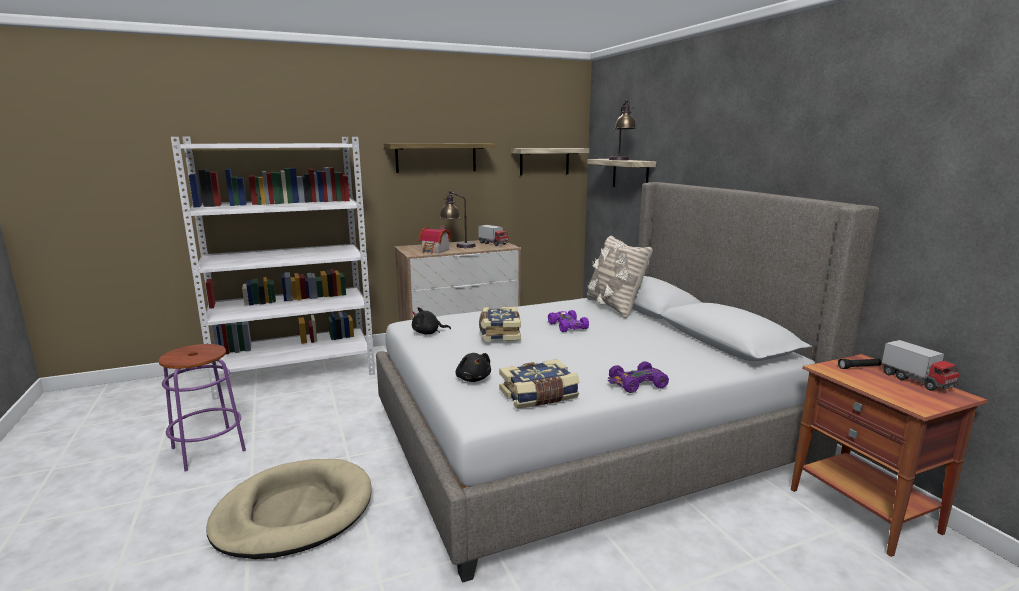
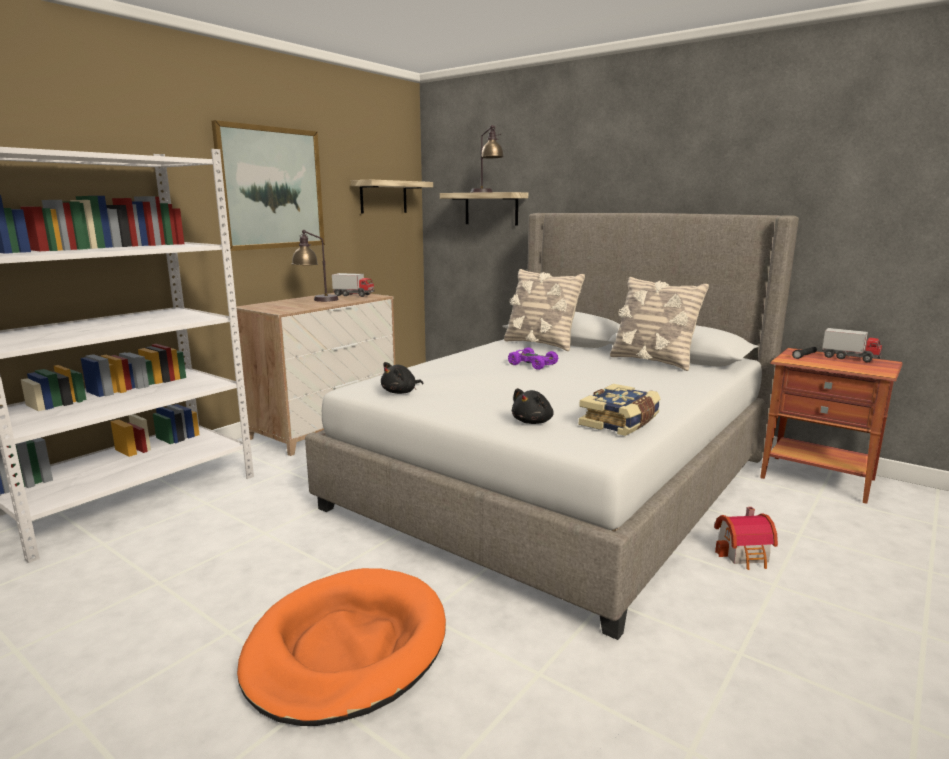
camera: 30 degrees left, 0 degrees up
purple stool [158,344,246,471] -> none
beige dog bed [206,459,372,559] -> orange dog bed [237,568,446,726]
shelf [384,143,496,173] -> picture [212,120,325,251]
toy house [419,226,452,254] -> toy house moved to [714,507,778,570]
black plush toy [455,353,491,382] -> black plush toy turned 90 degrees clockwise [512,388,554,424]
book [479,307,521,341] -> none
purple toy car [608,361,669,393] -> none
none -> beige pillow [610,277,709,371]

